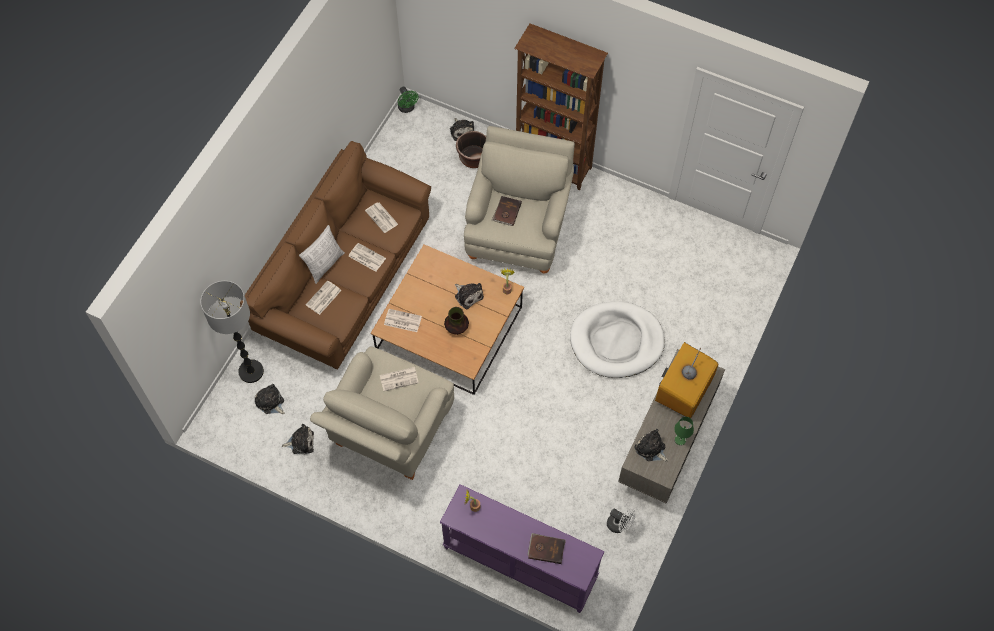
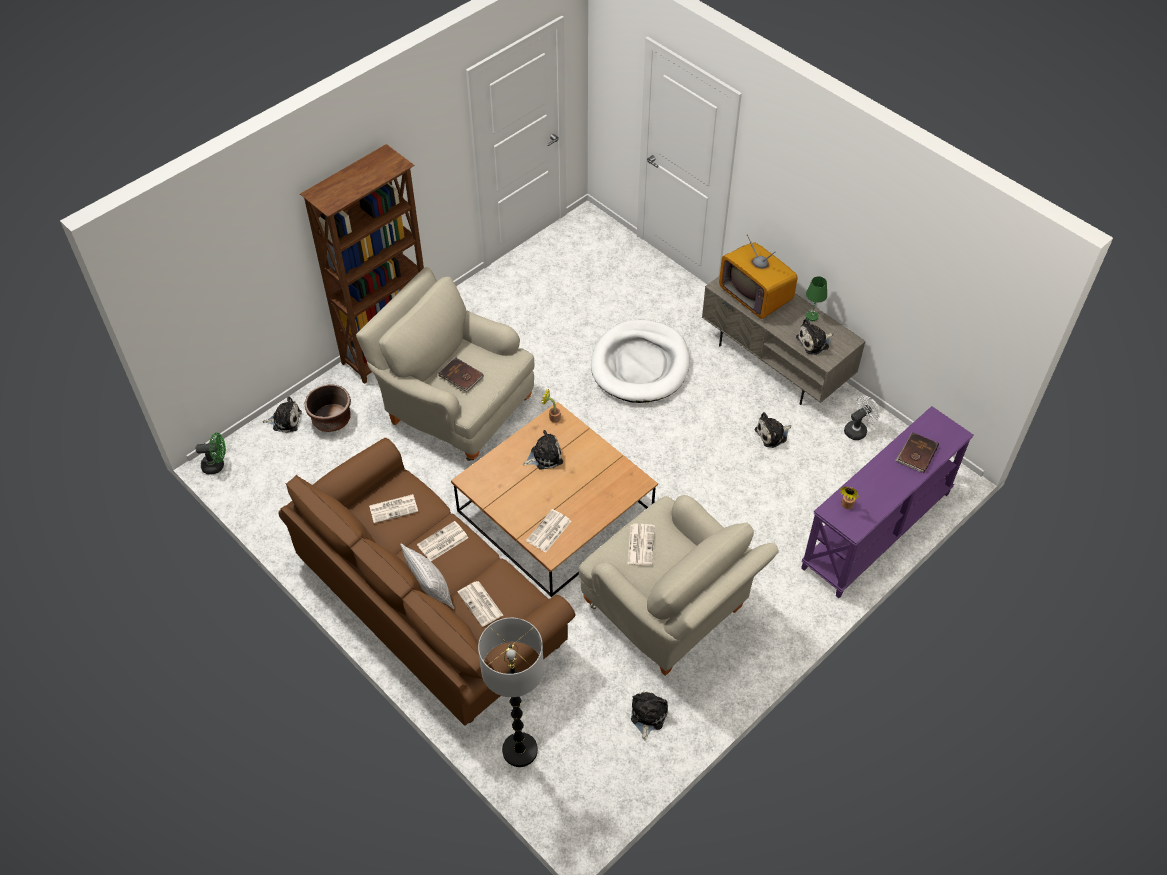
camera: 70 degrees left, 10 degrees down
plush toy [255,384,285,414] -> plush toy moved to [755,412,791,448]
vase [444,307,469,335] -> none

